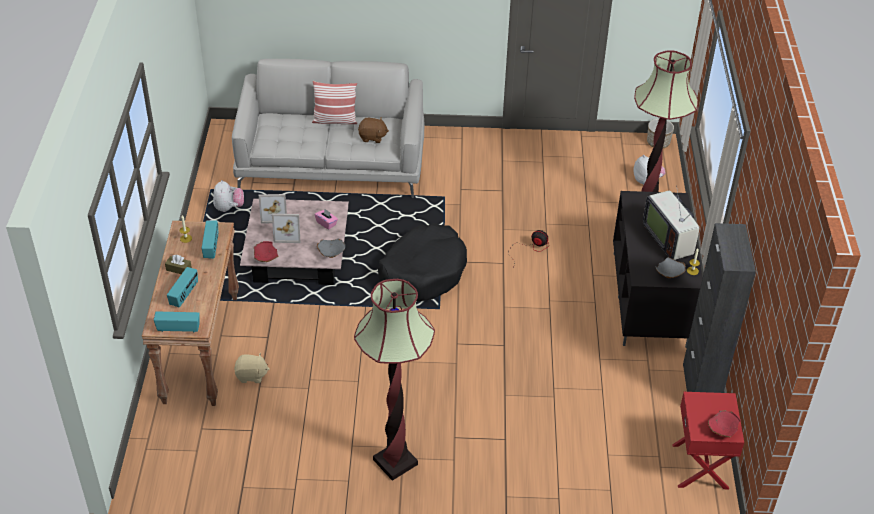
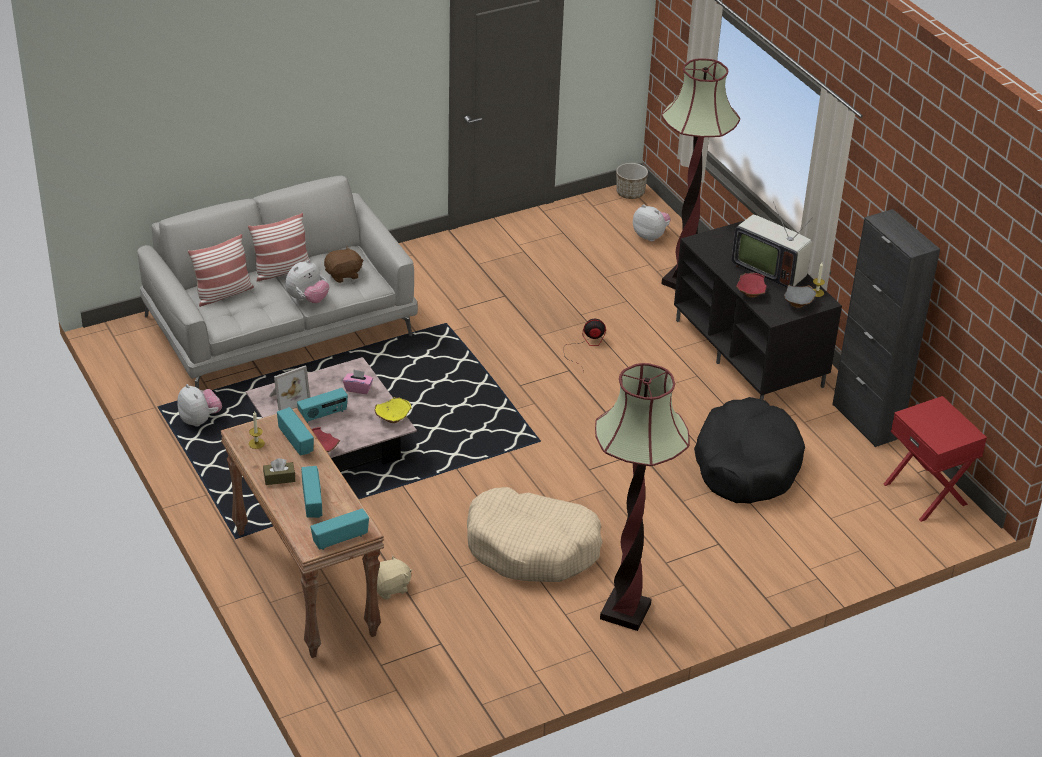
camera: 30 degrees left, 5 degrees down
picture frame [272,214,300,243] -> radio [297,388,348,423]
grey bowl [317,238,345,258] -> yellow bowl [375,397,412,423]
black dog bed [378,223,467,301] -> black dog bed moved to [694,397,805,503]
red bowl [708,410,741,437] -> red bowl moved to [736,272,767,298]
none -> pillow [188,234,254,307]
none -> plush toy [285,259,329,303]
none -> beige dog bed [467,487,602,582]

